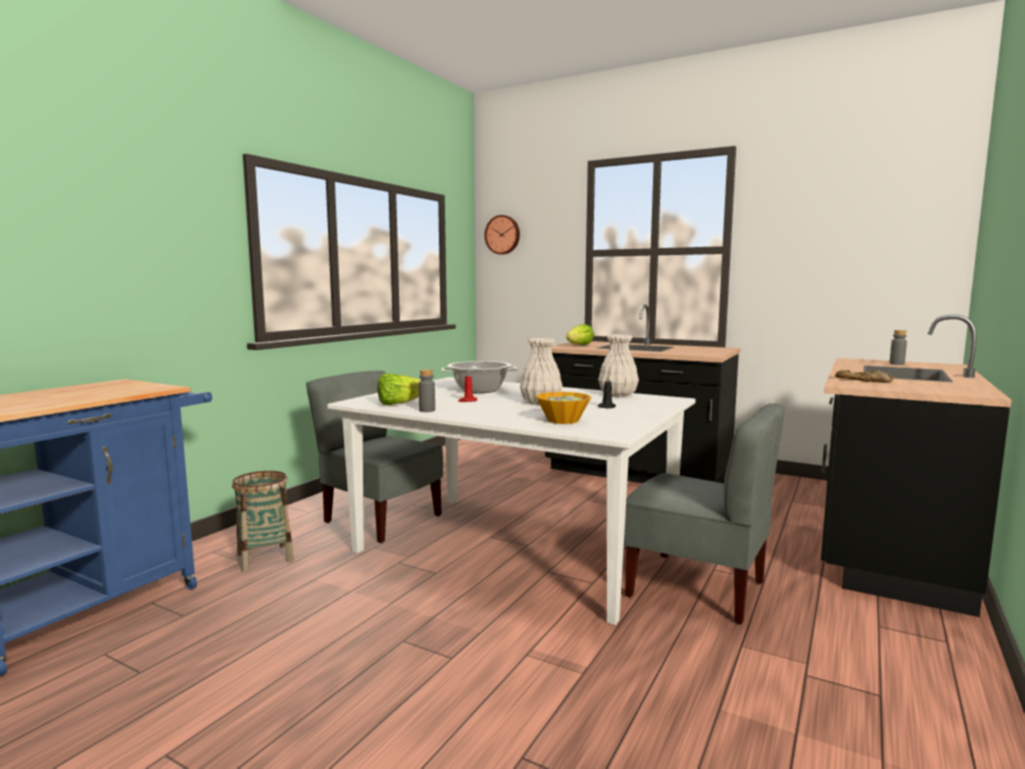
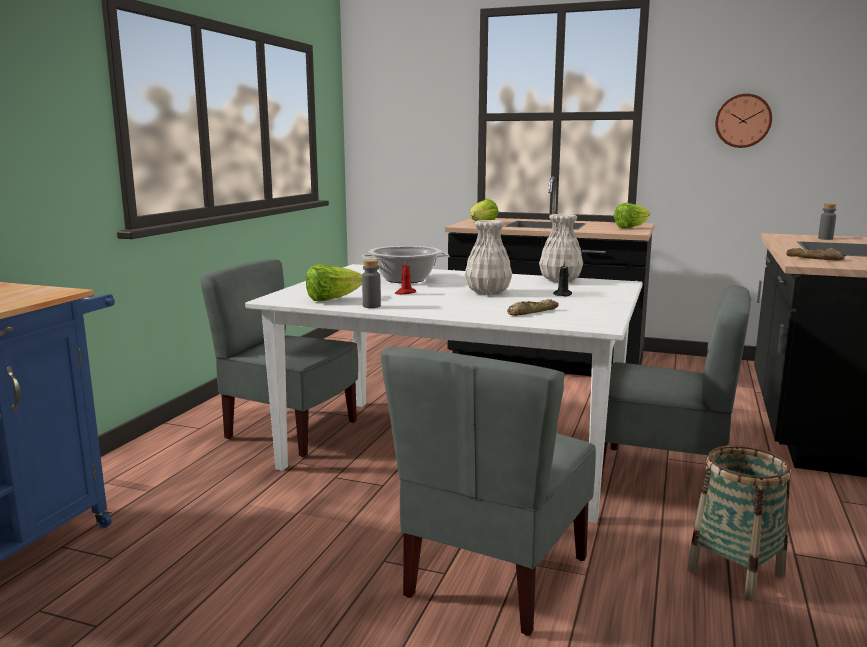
camera: 10 degrees left, 5 degrees up
basket [232,471,294,572] -> basket moved to [687,445,791,601]
wall clock [485,215,520,255] -> wall clock moved to [715,94,772,148]
bowl [536,392,591,424] -> bread [507,299,559,316]
none -> grey chair [381,347,596,636]
none -> lettuce [614,203,650,229]

